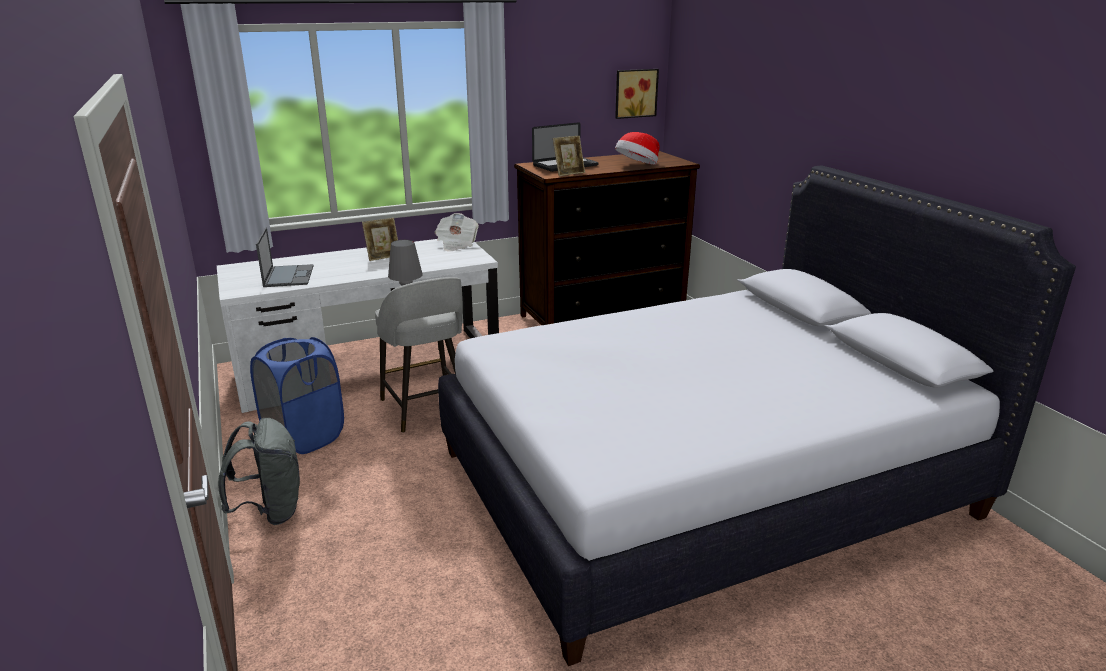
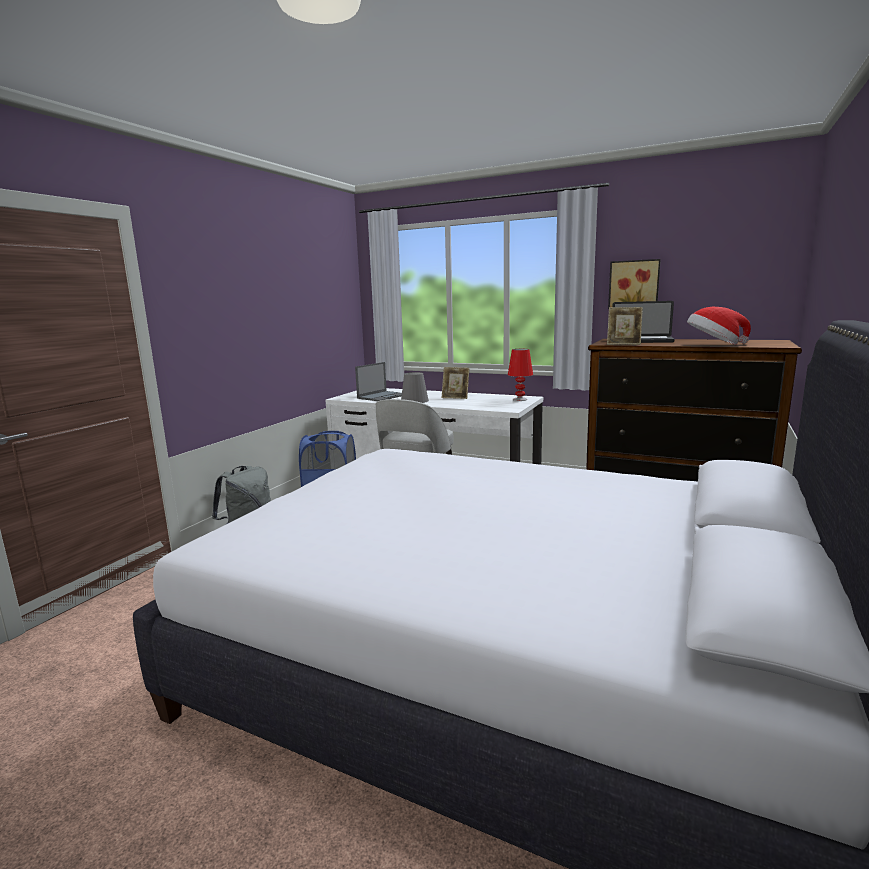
camera: 50 degrees right, 10 degrees down
newspaper [435,213,479,251] -> red table lamp [508,349,533,401]
picture [615,69,659,119] -> picture moved to [608,259,661,309]

